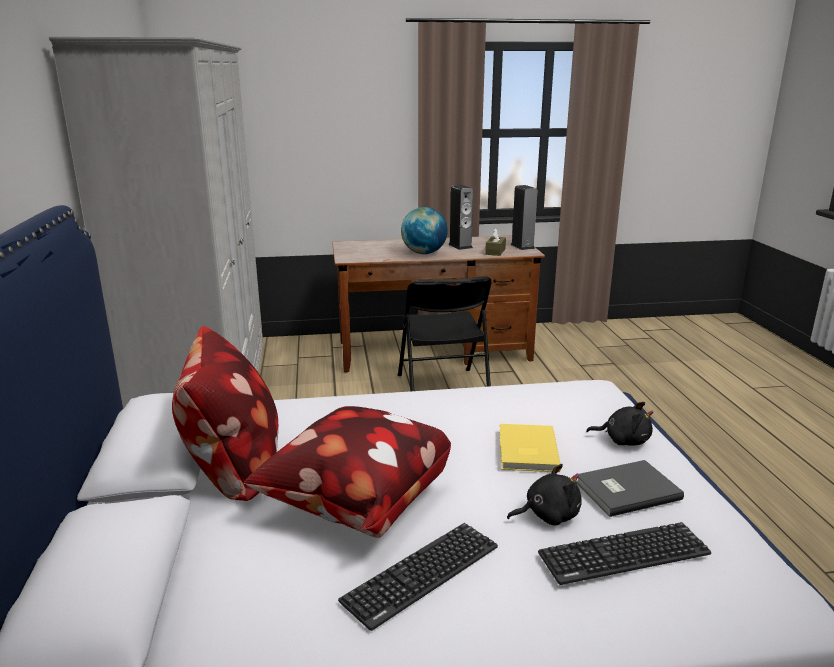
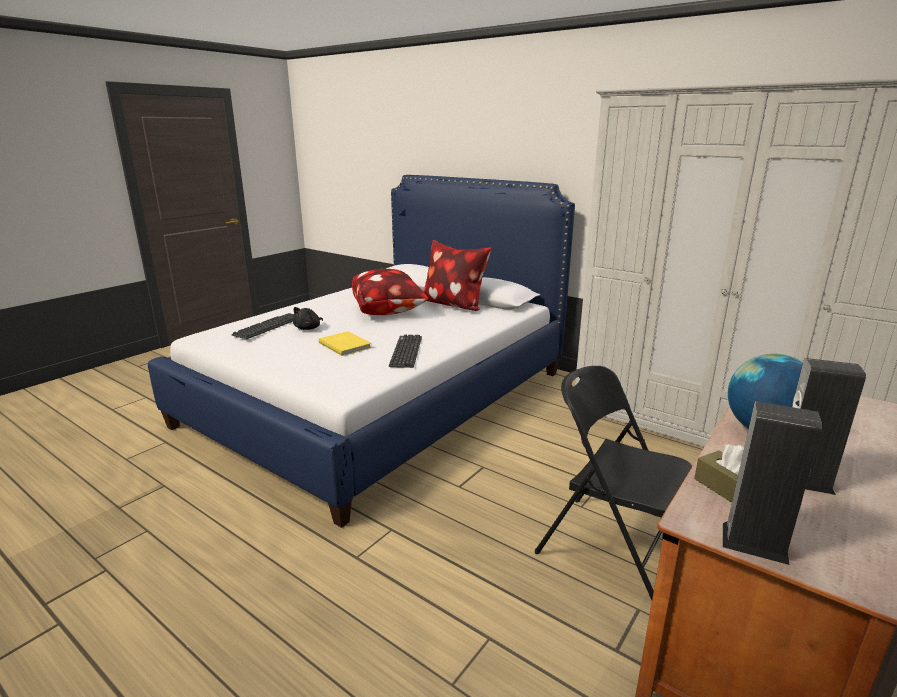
camera: 135 degrees right, 0 degrees up
keyboard [338,523,498,631] -> keyboard moved to [389,335,422,368]
grey book [576,460,684,517] -> none
black plush toy [586,402,653,446] -> none

